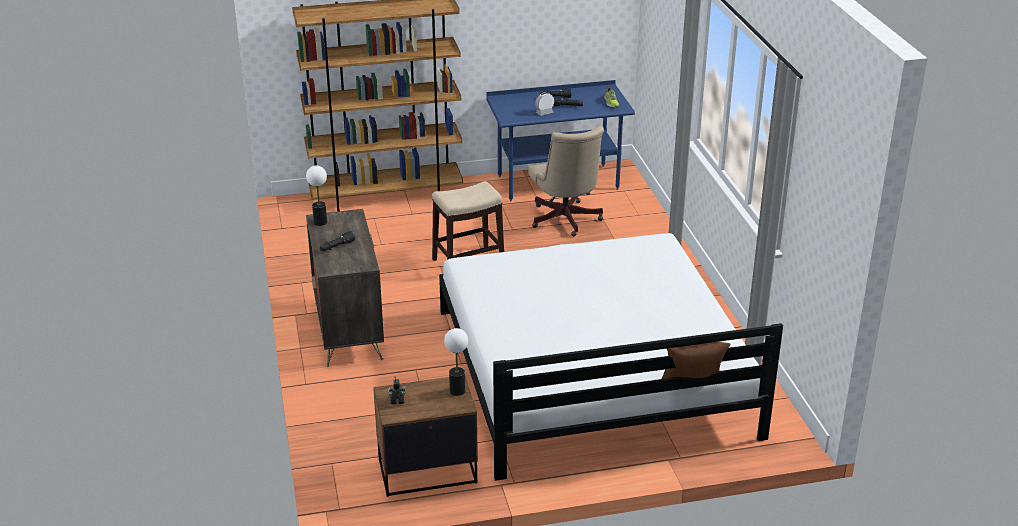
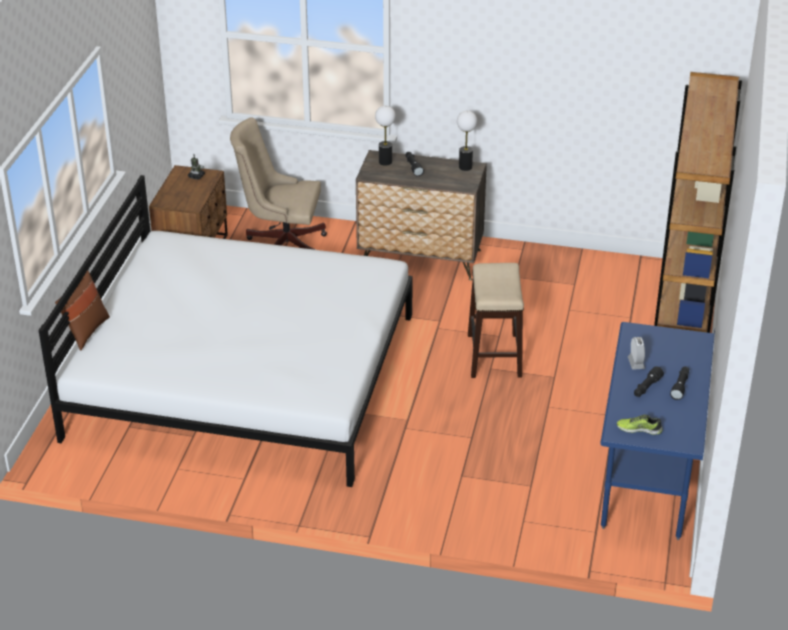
camera: 115 degrees right, 5 degrees up
table lamp [444,328,468,396] -> table lamp moved to [375,106,396,166]
beige office chair [528,126,604,237] -> beige office chair moved to [230,117,327,249]

